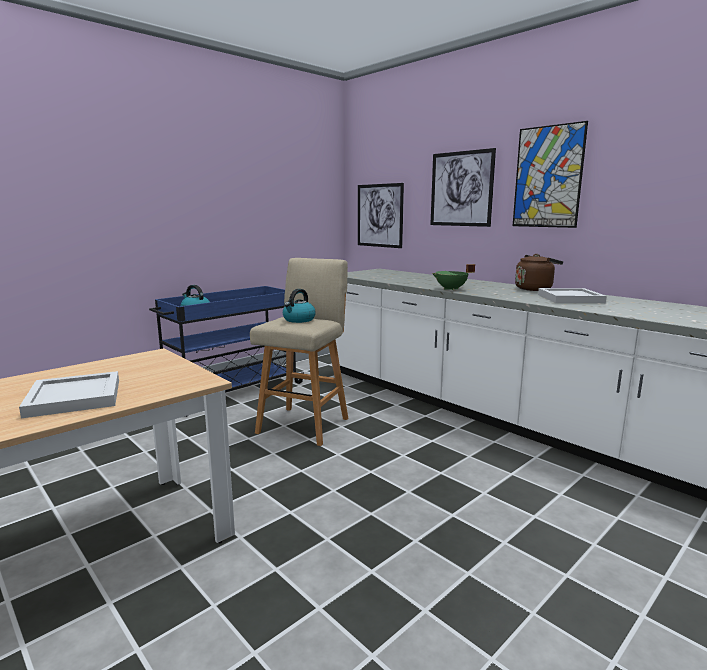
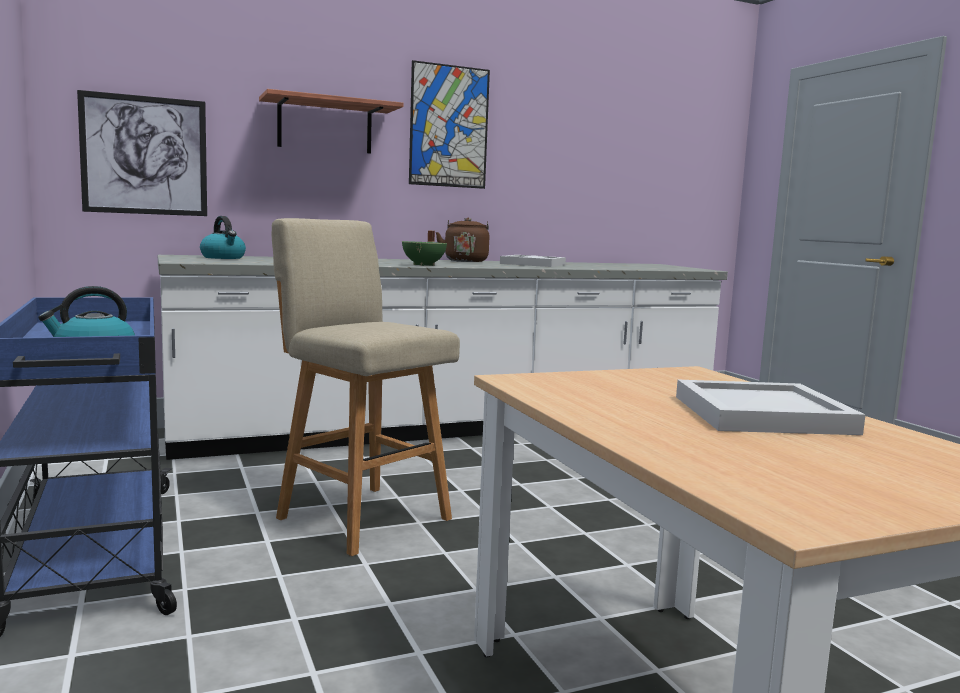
camera: 70 degrees left, 5 degrees down
kettle [283,289,316,323] -> kettle moved to [200,216,246,259]
picture [430,148,496,227] -> shelf [259,89,403,154]

